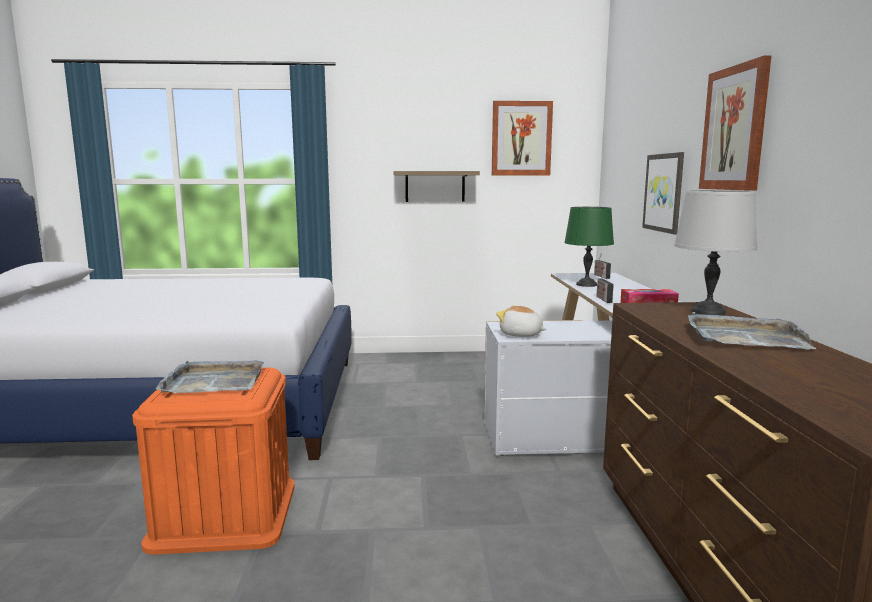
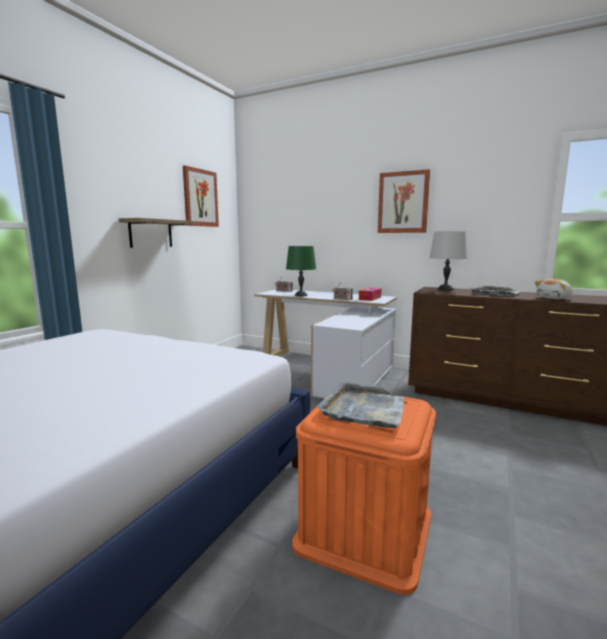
camera: 60 degrees left, 0 degrees up
plush toy [496,305,547,337] -> plush toy moved to [535,279,572,299]
picture [642,152,684,234] -> none

